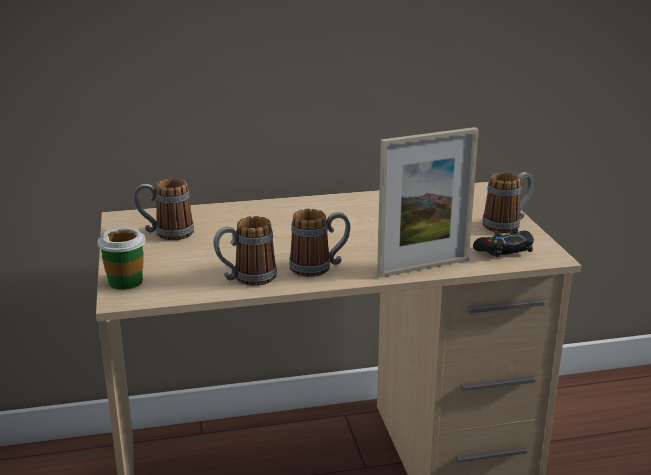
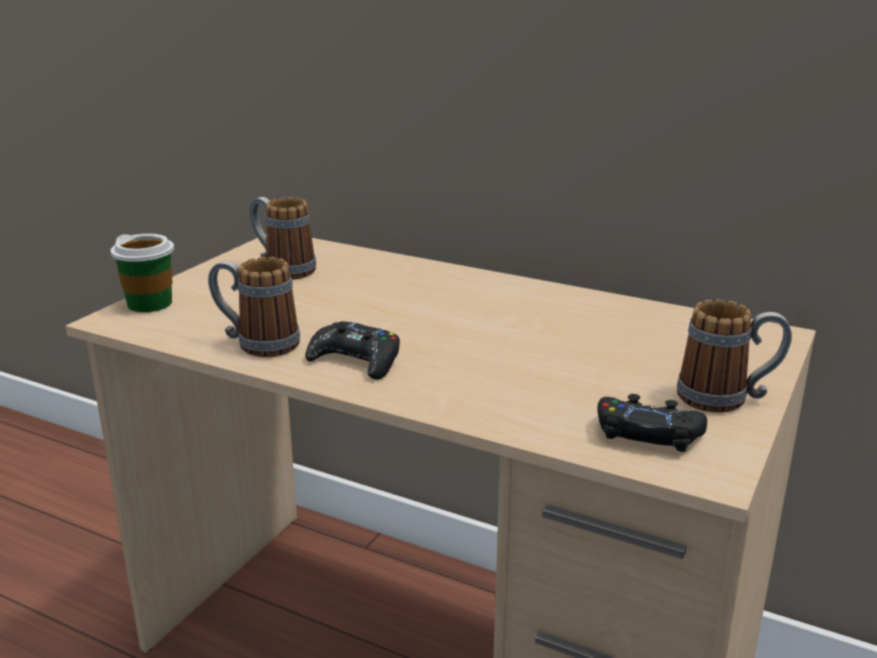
camera: 40 degrees right, 0 degrees up
mug [289,209,350,277] -> black game controller [305,321,400,380]
picture frame [377,127,479,277] -> none

